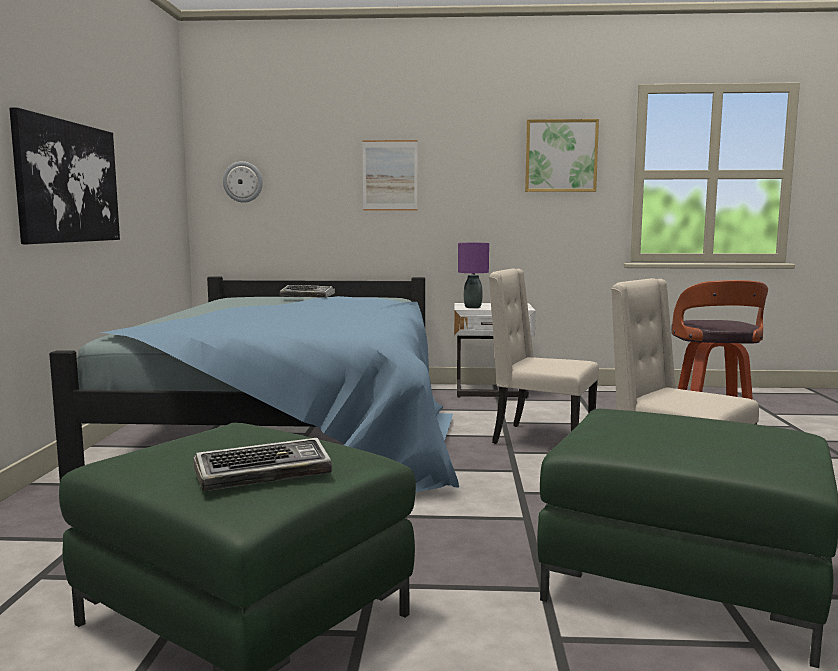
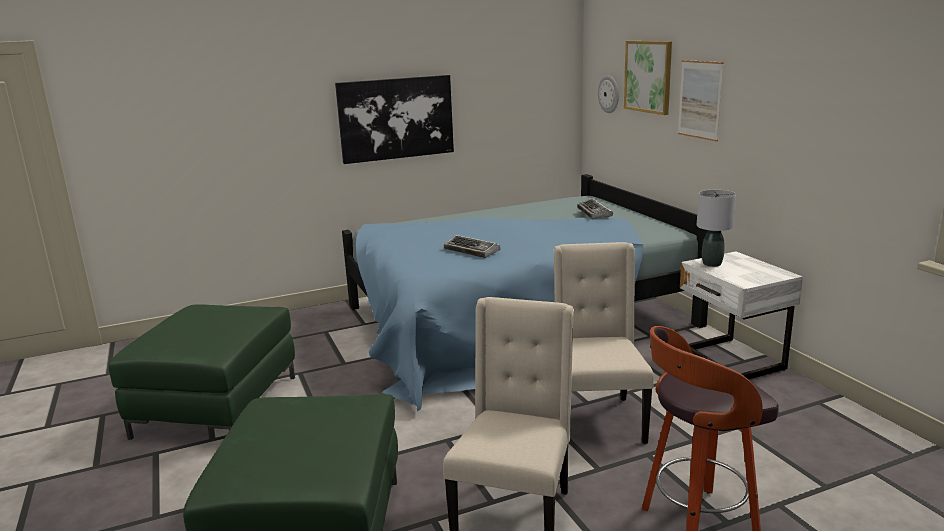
camera: 65 degrees right, 10 degrees up
keyboard [193,438,332,491] -> keyboard moved to [444,235,501,258]
purple table lamp [458,243,489,308] -> grey table lamp [697,190,736,267]
picture [525,119,599,192] -> picture moved to [624,41,672,115]

